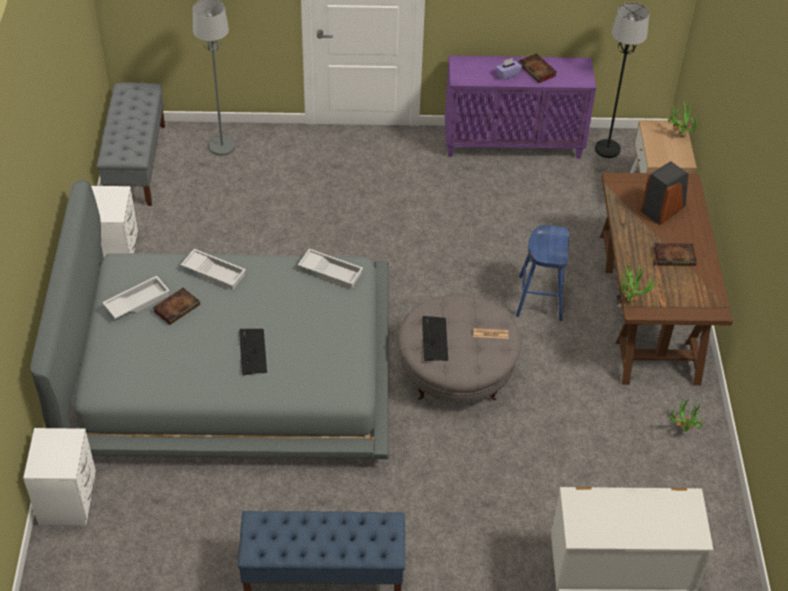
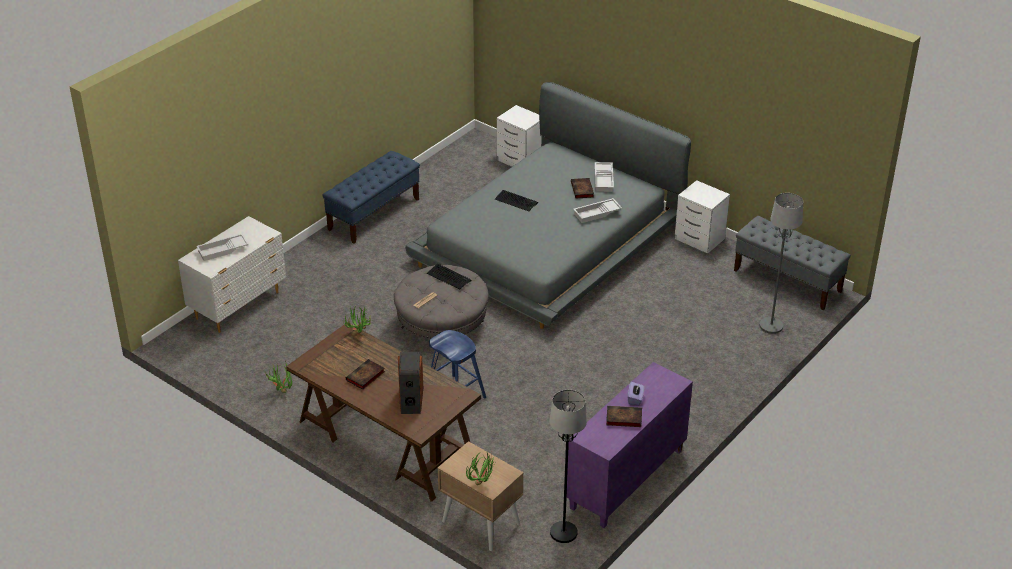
camera: 130 degrees right, 10 degrees down
white tray [298,249,363,289] -> white tray moved to [196,234,249,261]

